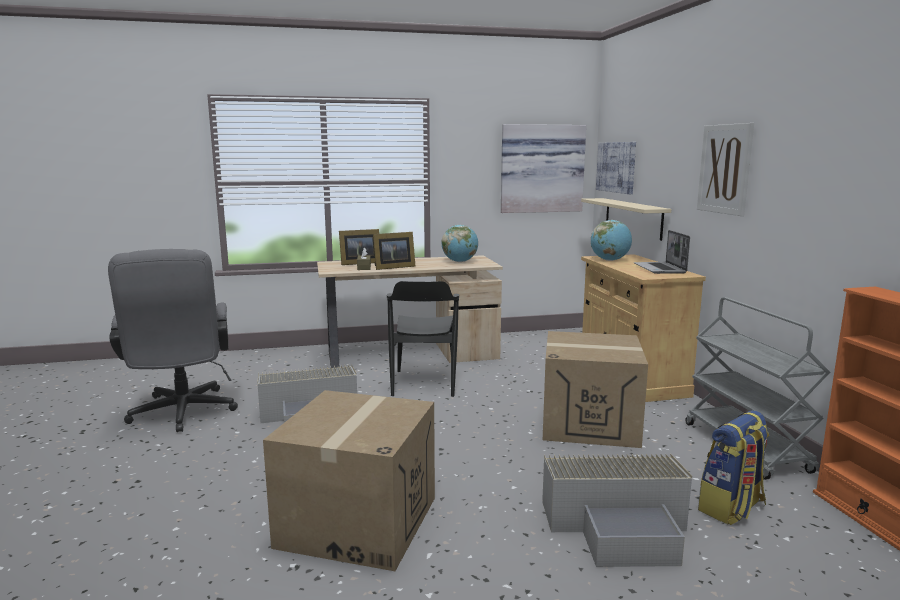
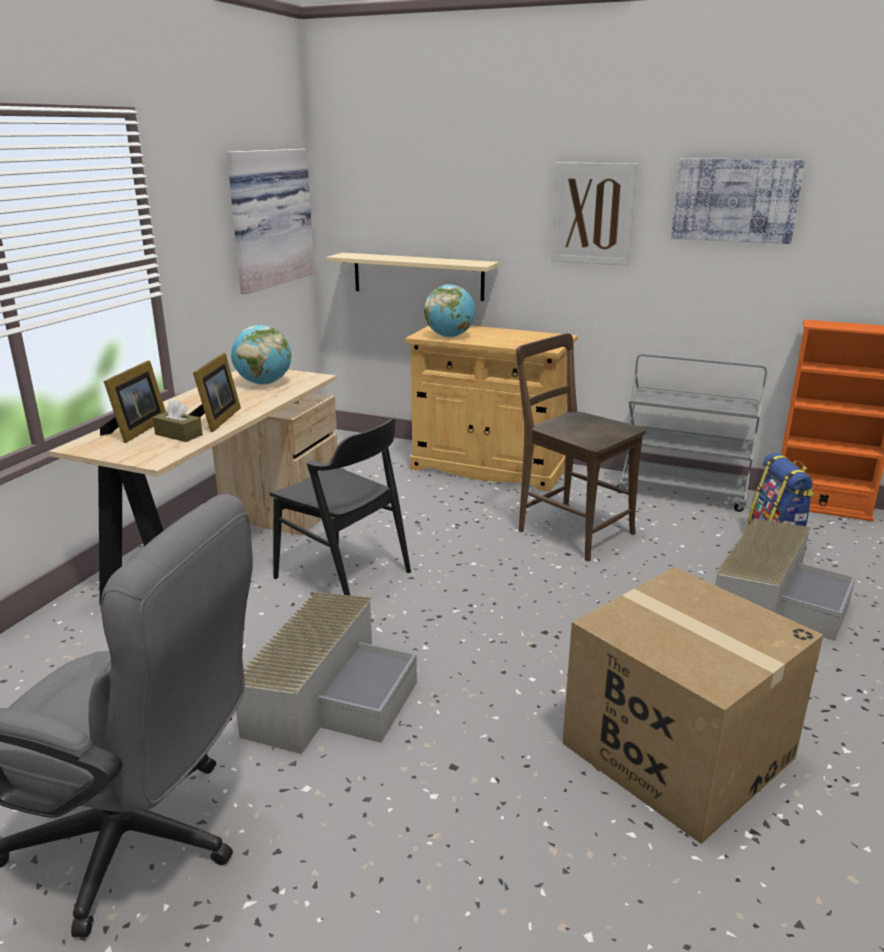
camera: 55 degrees left, 10 degrees up
cardboard box [543,331,648,448] -> brown chair [516,333,646,561]
picture [596,142,636,194] -> picture moved to [671,158,805,244]
laptop [634,230,690,274] -> none

